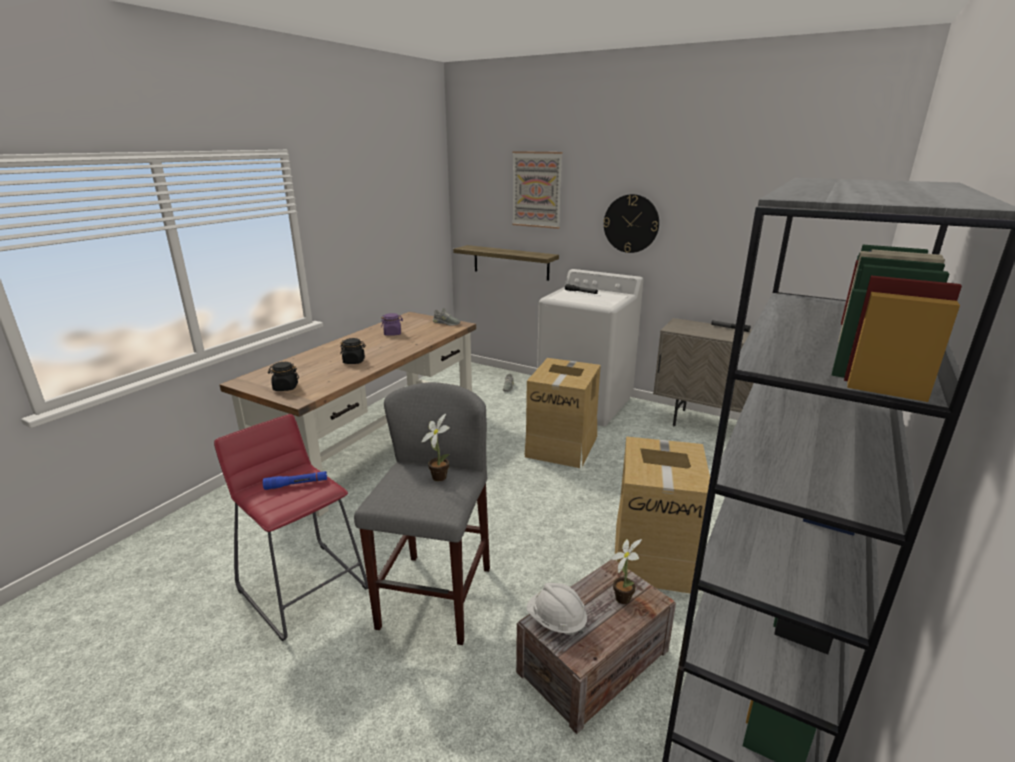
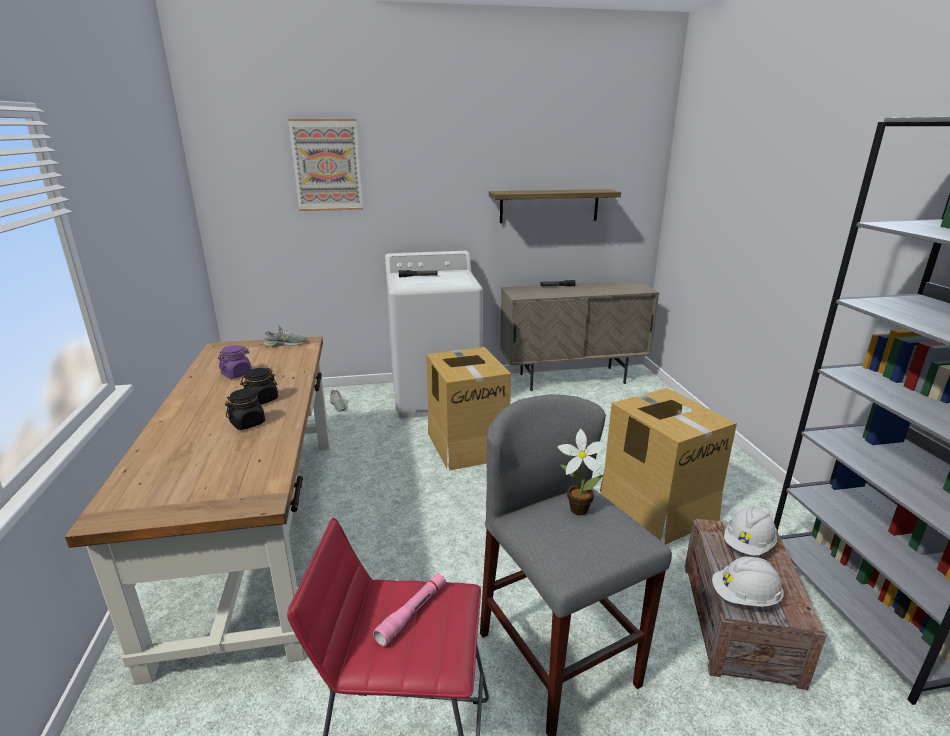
camera: 40 degrees left, 0 degrees up
blue flashlight [263,471,327,490] -> pink flashlight [373,573,446,646]
black jar [268,362,299,391] -> black jar moved to [240,368,278,405]
shelf [453,245,559,281] -> shelf moved to [489,189,621,223]
wall clock [604,194,659,253] -> none
potted plant [611,539,642,604] -> white hard hat [724,506,777,556]

